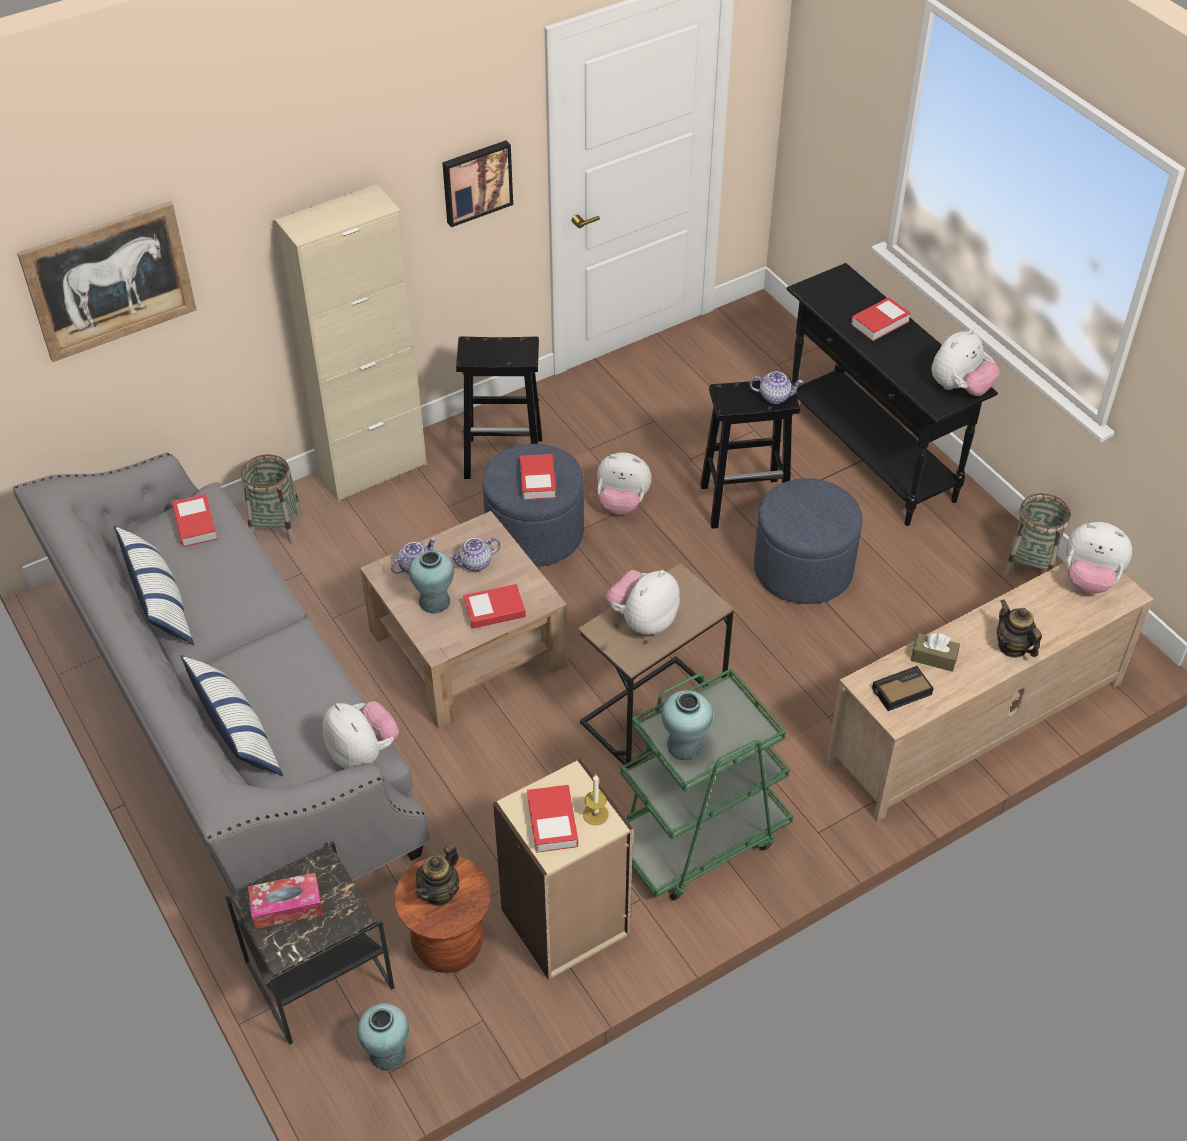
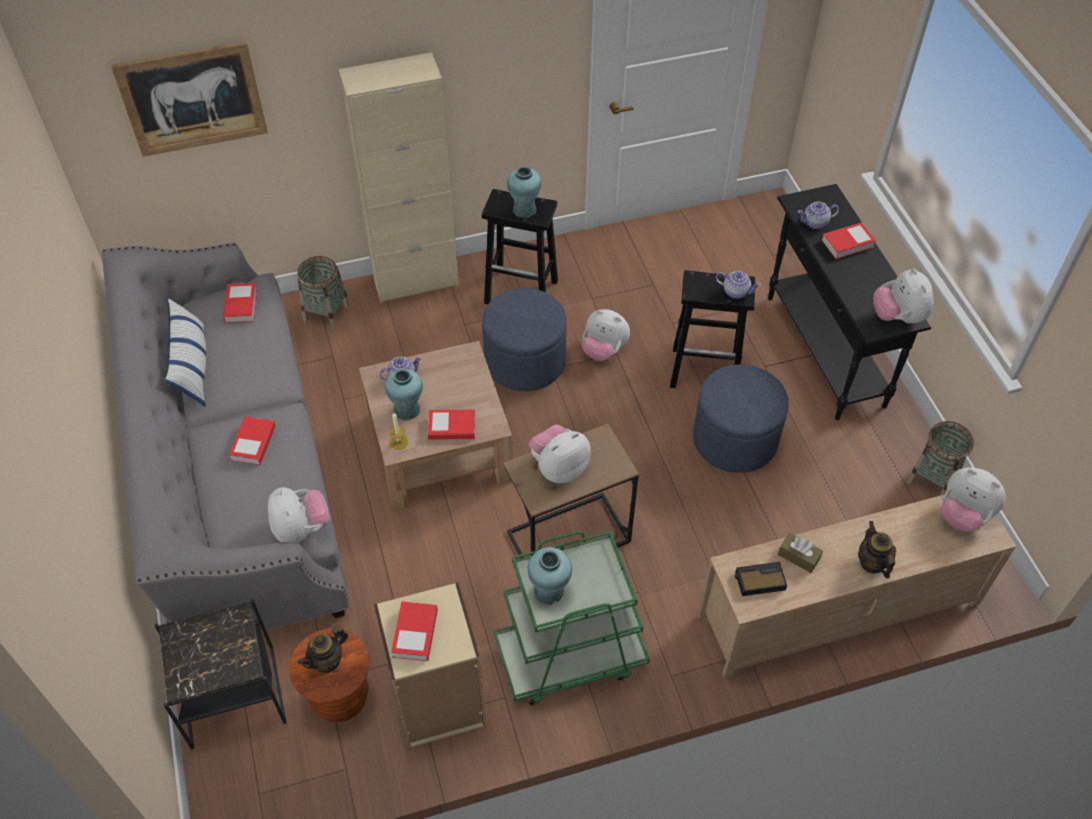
camera: 15 degrees right, 5 degrees up
pillow [181,655,283,776] -> none
tissue box [248,873,323,929] -> none
turquoise vase [357,1003,409,1071] -> turquoise vase moved to [507,166,542,218]
picture [442,140,513,227] -> none
teapot [449,538,500,571] -> teapot moved to [798,202,839,229]
book [520,454,556,500] -> book moved to [229,417,276,465]
candle [583,774,608,825] -> candle moved to [389,413,408,450]
plush toy [932,329,999,396] -> plush toy turned 105 degrees clockwise [873,268,934,323]

